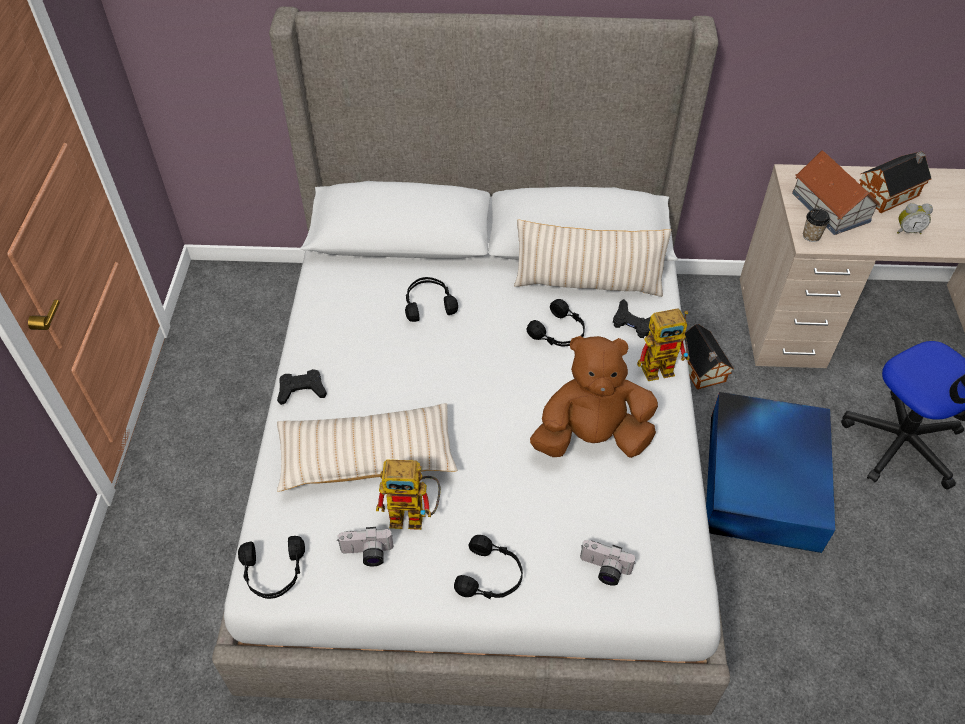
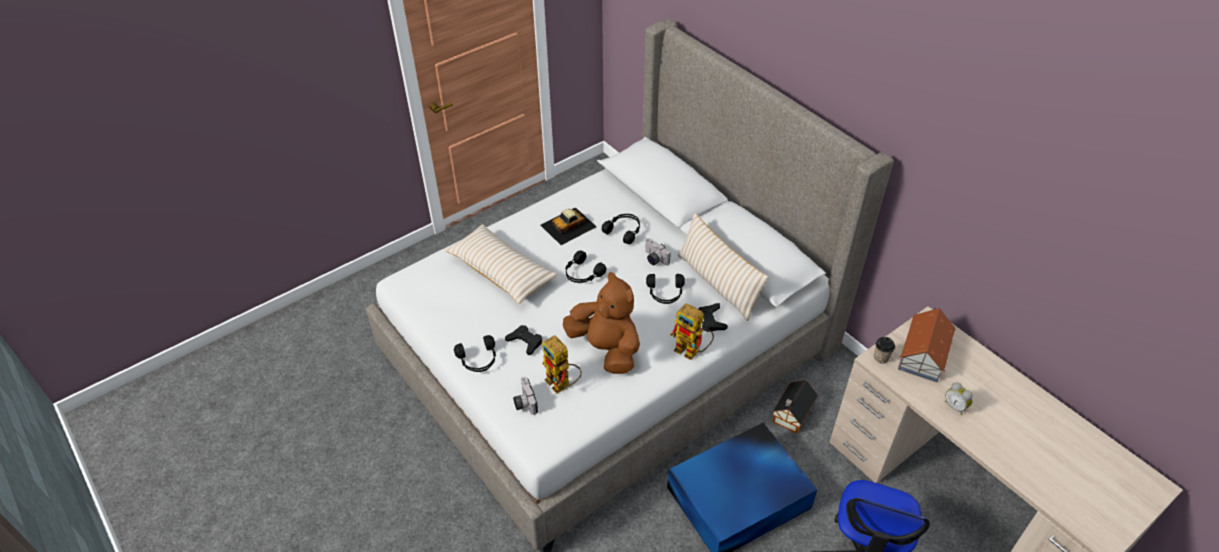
camera: 50 degrees right, 5 degrees down
black headphones [238,536,305,599] -> black headphones moved to [566,251,607,283]
black game controller [277,369,327,405] -> black game controller moved to [505,325,542,355]
camera [337,527,394,566] -> camera moved to [645,238,671,265]
toy robot [376,460,441,530] -> toy robot moved to [542,335,582,394]
toy house [860,151,932,213] -> none
none -> toy car [541,207,597,245]

